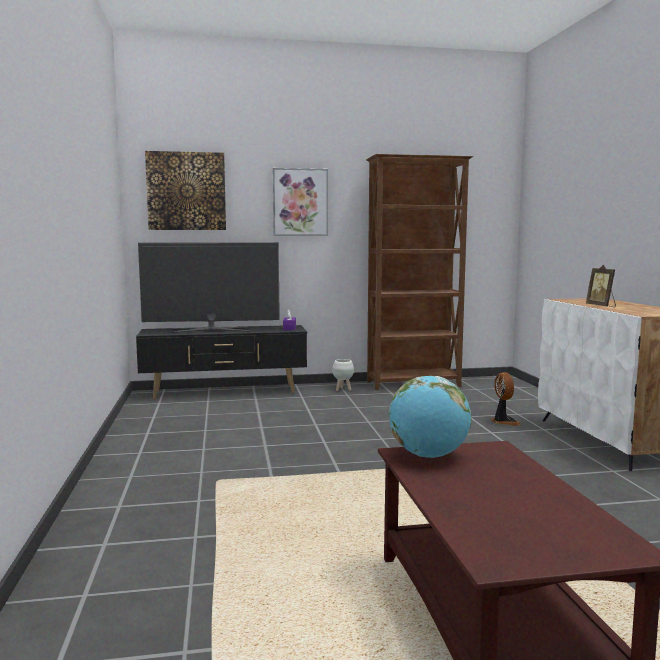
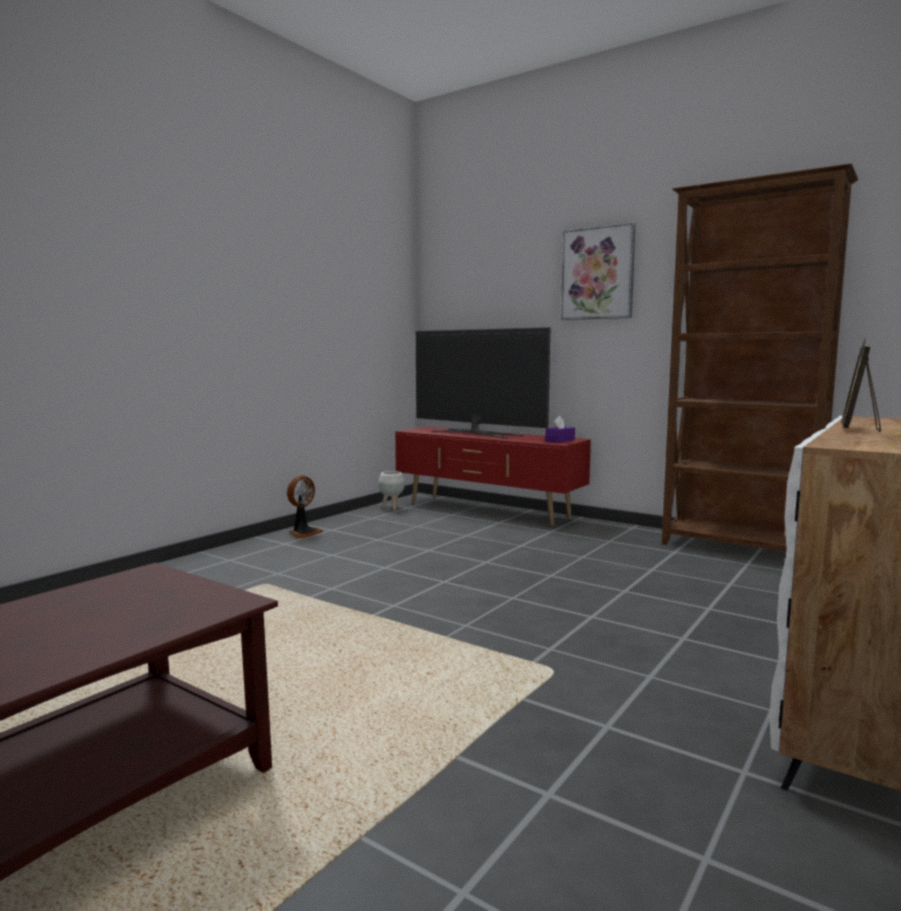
camera: 45 degrees right, 0 degrees up
black tv stand [136,325,307,399] -> red tv stand [395,427,591,526]
picture [145,151,226,230] -> none
white planter [332,359,354,391] -> white planter moved to [378,471,405,510]
globe [389,376,471,458] -> none
fan [491,372,521,426] -> fan moved to [287,475,323,539]

